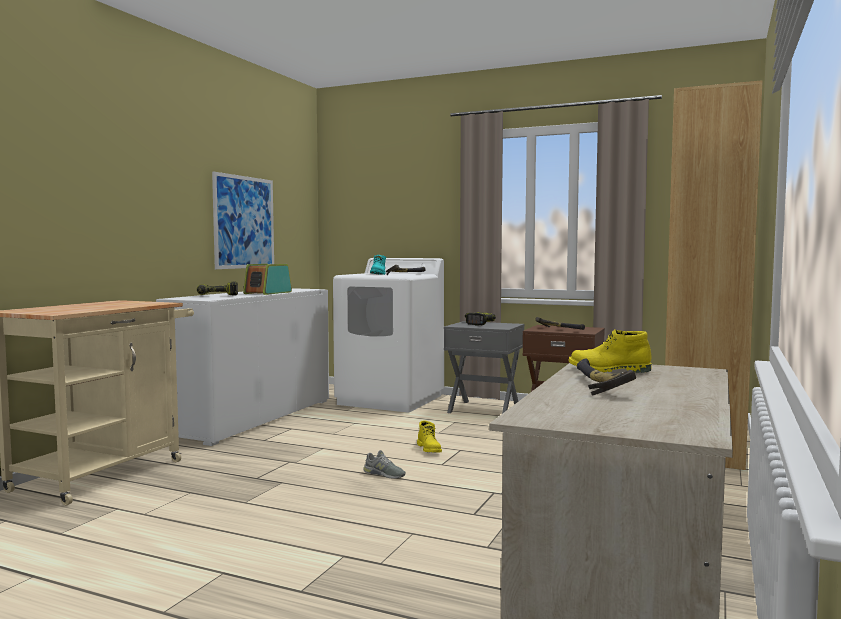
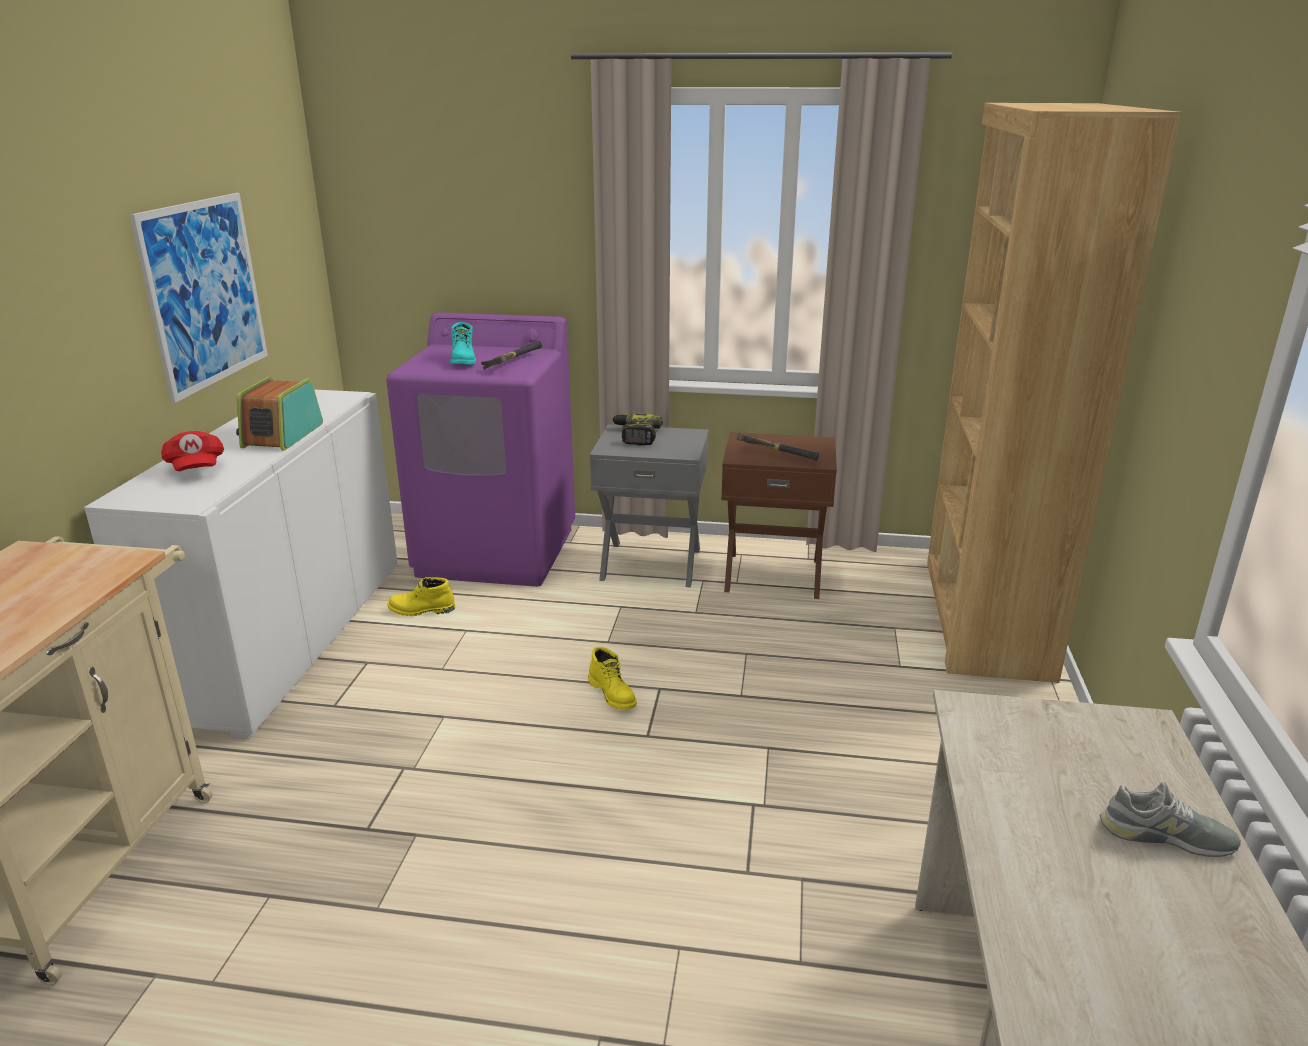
camera: 15 degrees left, 20 degrees up
power drill [197,282,238,295] -> red cap [161,431,224,471]
white washing machine [333,258,444,412] -> purple washing machine [386,312,575,587]
grey shoe [363,450,406,478] -> grey shoe moved to [1099,782,1241,857]
yellow boot [568,329,651,373] -> yellow boot moved to [388,577,455,616]
hammer [577,358,636,395] -> none

